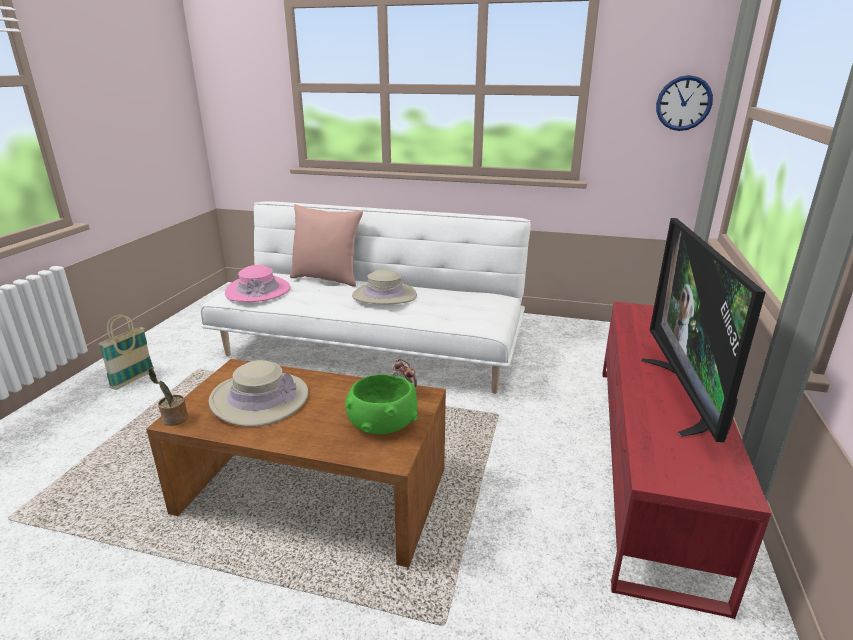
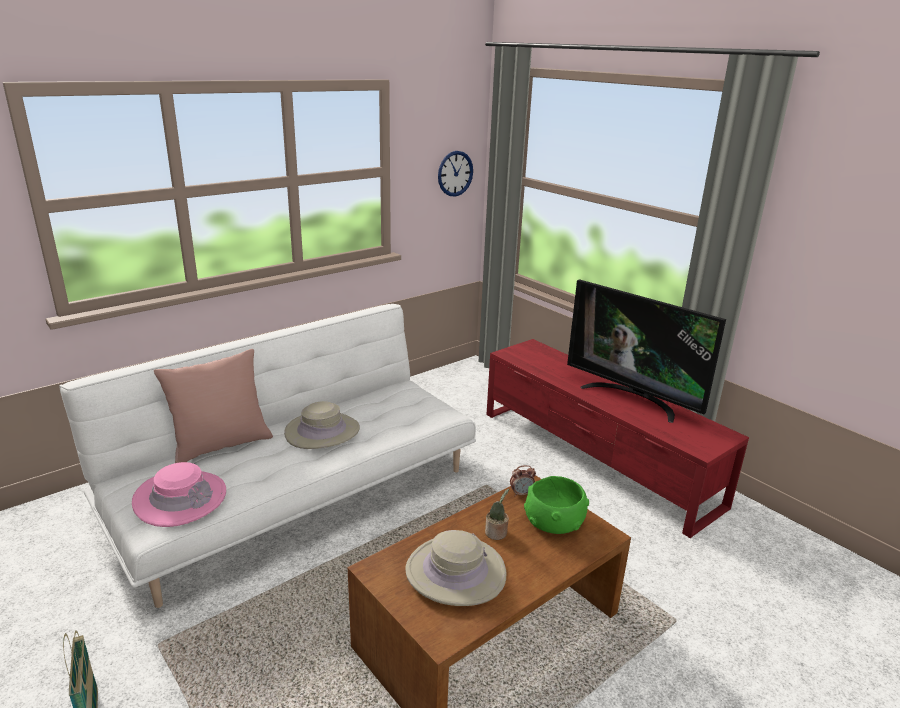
camera: 55 degrees left, 0 degrees up
potted plant [148,368,188,426] -> potted plant moved to [485,489,509,540]

